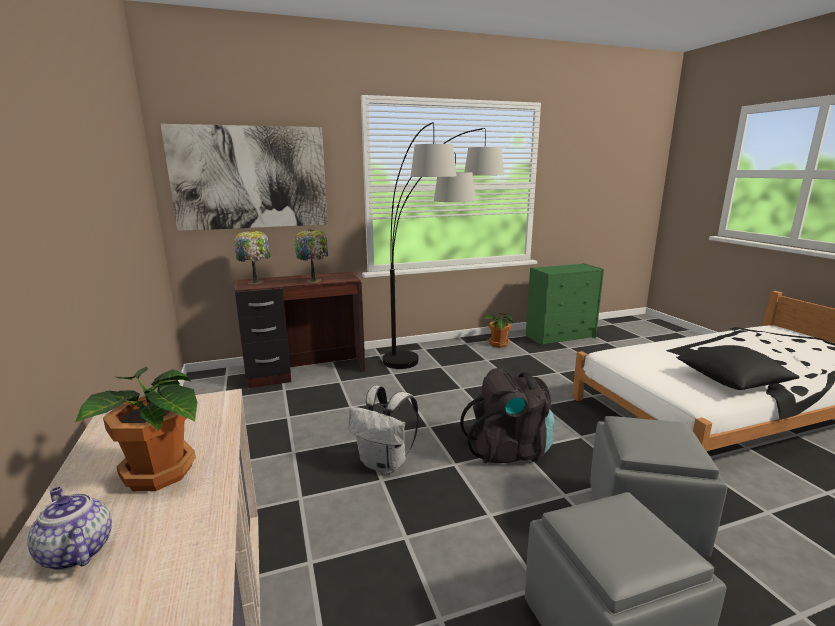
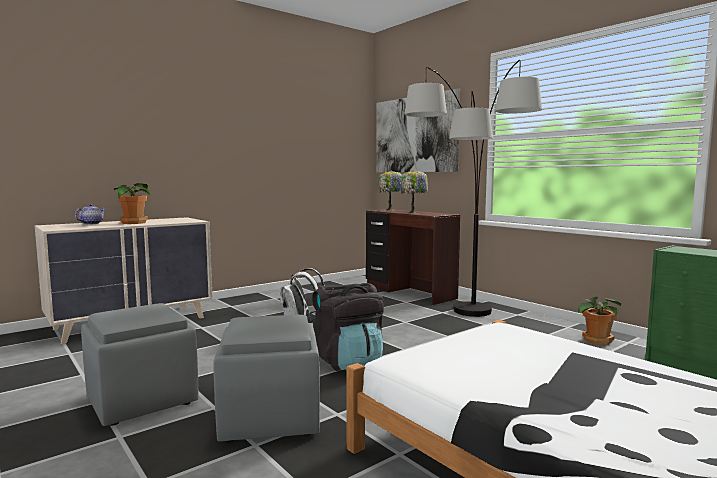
camera: 70 degrees right, 10 degrees down
black pillow [676,345,800,390] -> none

